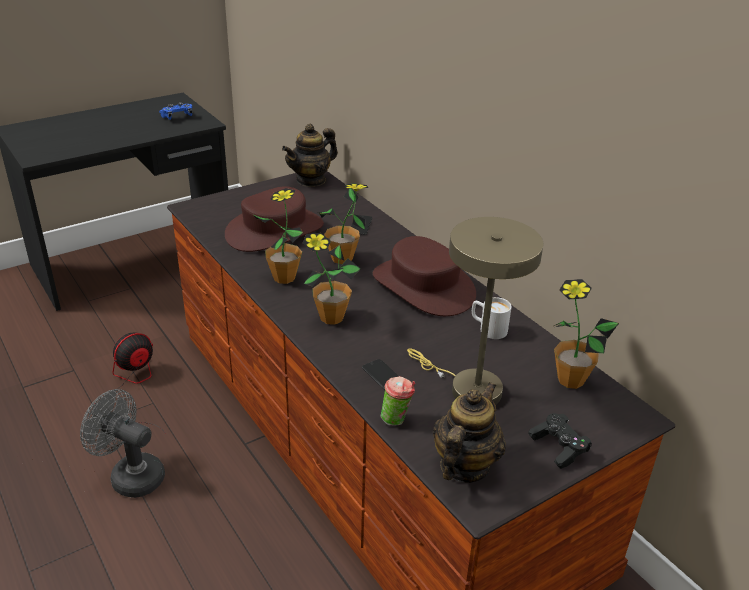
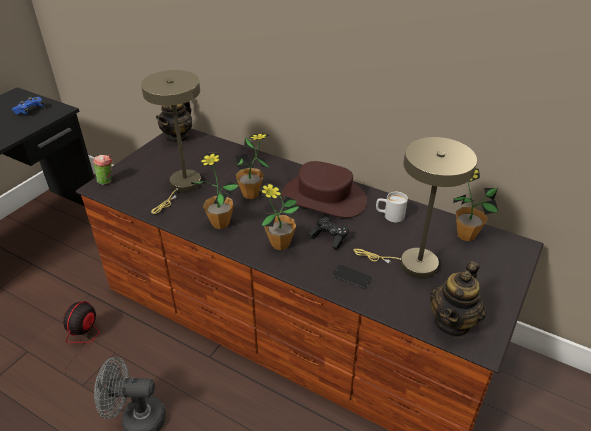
camera: 25 degrees left, 5 degrees up
brown hat [225,186,324,252] -> beige table lamp [141,70,201,214]
cup [381,376,415,426] -> cup moved to [93,154,112,185]
teapot [433,382,506,483] -> teapot turned 150 degrees counterclockwise [430,261,486,338]
black game controller [528,413,592,469] -> black game controller moved to [309,217,349,250]

